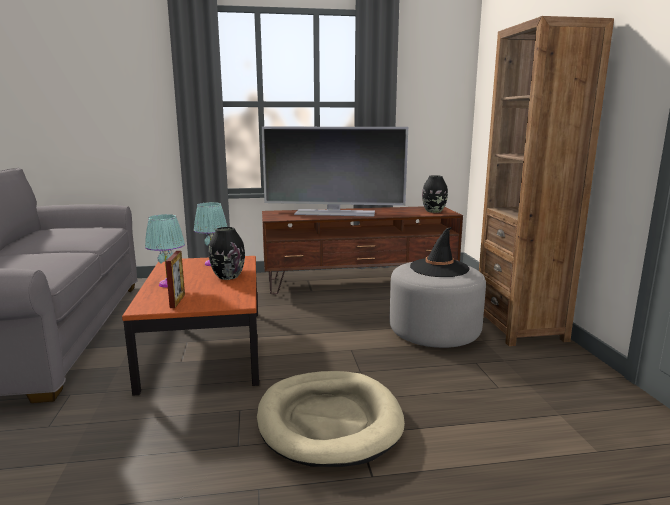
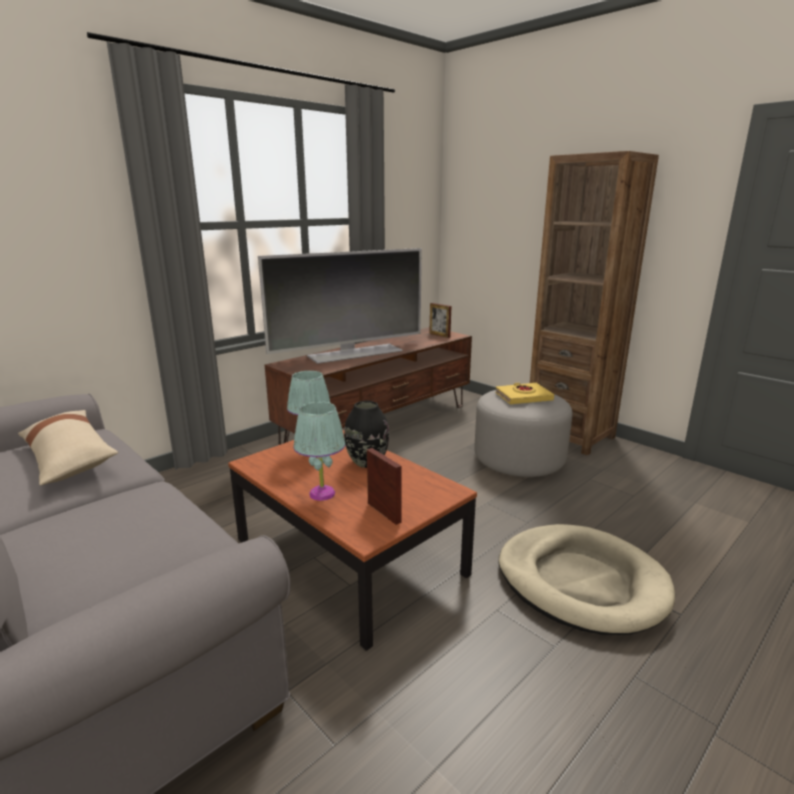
camera: 35 degrees left, 5 degrees up
black hat [410,227,469,277] -> yellow book [495,383,554,404]
black vase [422,175,448,213] -> picture frame [429,303,451,338]
none -> beige pillow [18,410,118,485]

